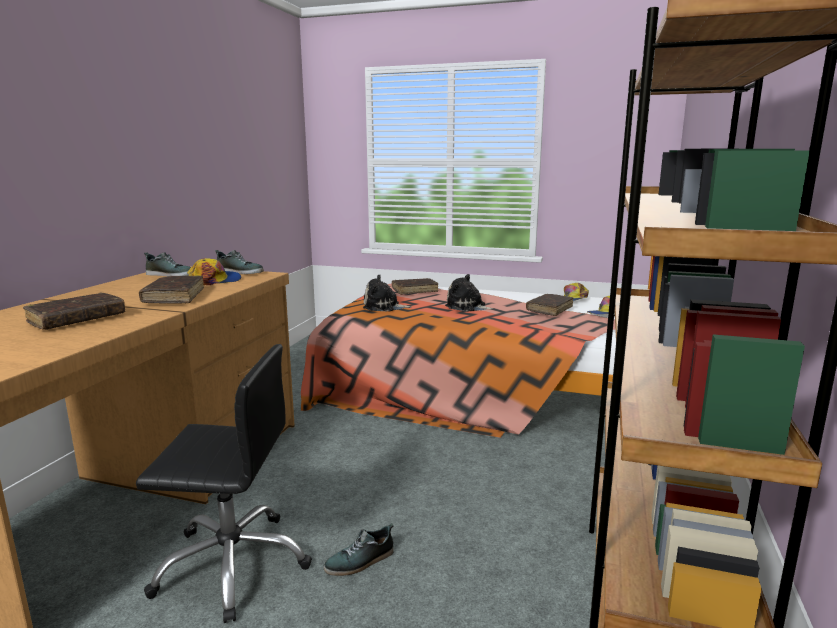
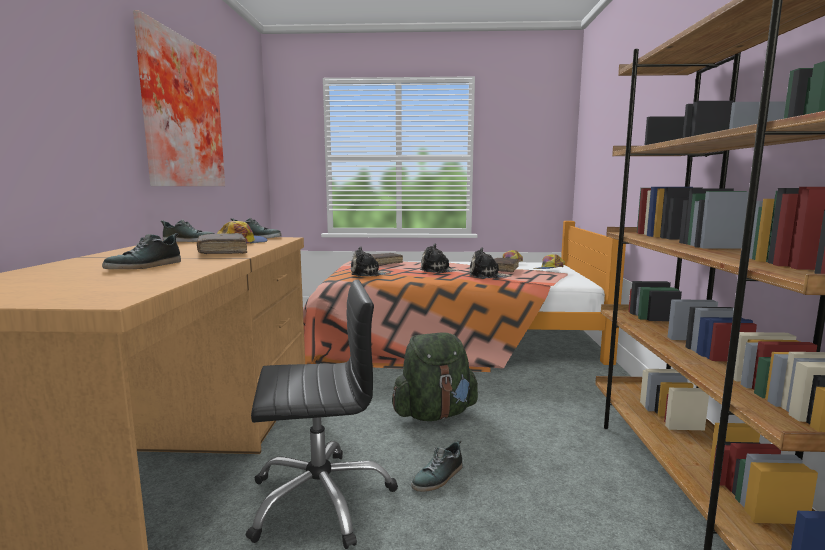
camera: 15 degrees left, 5 degrees down
brown book [23,293,125,330] -> shoe [102,233,181,269]
none -> picture [133,10,225,186]
none -> green backpack [392,332,478,421]
none -> plush toy [470,247,512,278]

